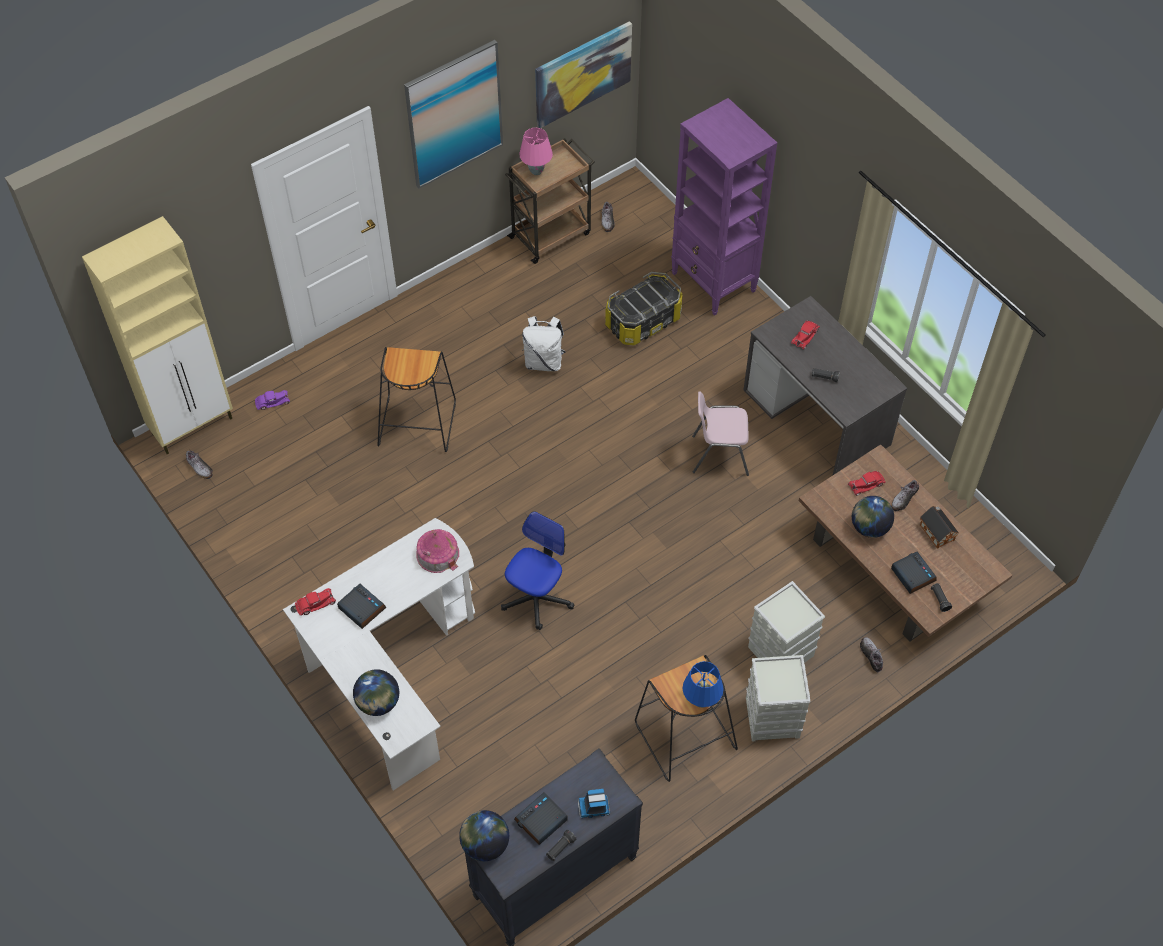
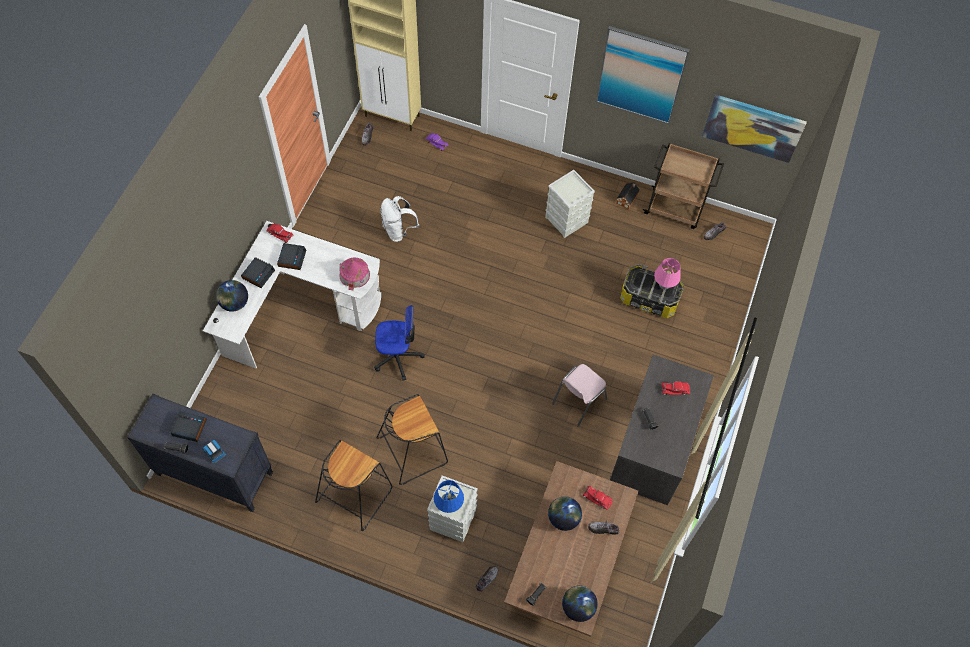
camera: 55 degrees right, 5 degrees up
black stool [378,347,456,452] -> black stool moved to [376,394,448,485]
globe [459,810,509,861] -> globe moved to [562,585,598,622]
pink table lamp [519,128,553,175] -> pink table lamp moved to [654,258,681,290]
white backpack [522,316,566,371] -> white backpack moved to [380,196,419,242]
purple bookcase [671,98,777,316] -> none
blue table lamp [682,661,724,708] -> blue table lamp moved to [434,480,464,513]
pink chair [692,392,749,476] -> pink chair turned 105 degrees counterclockwise [552,364,607,426]
grey storage box [746,655,811,742] -> grey storage box moved to [545,170,595,238]
alarm clock [891,551,937,594] -> alarm clock moved to [241,257,275,288]
toy house [920,506,959,549] -> toy house moved to [616,182,640,210]

